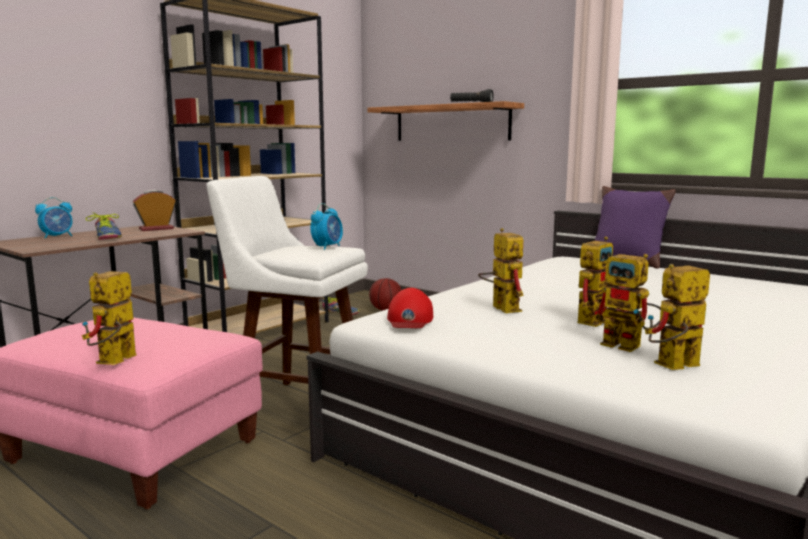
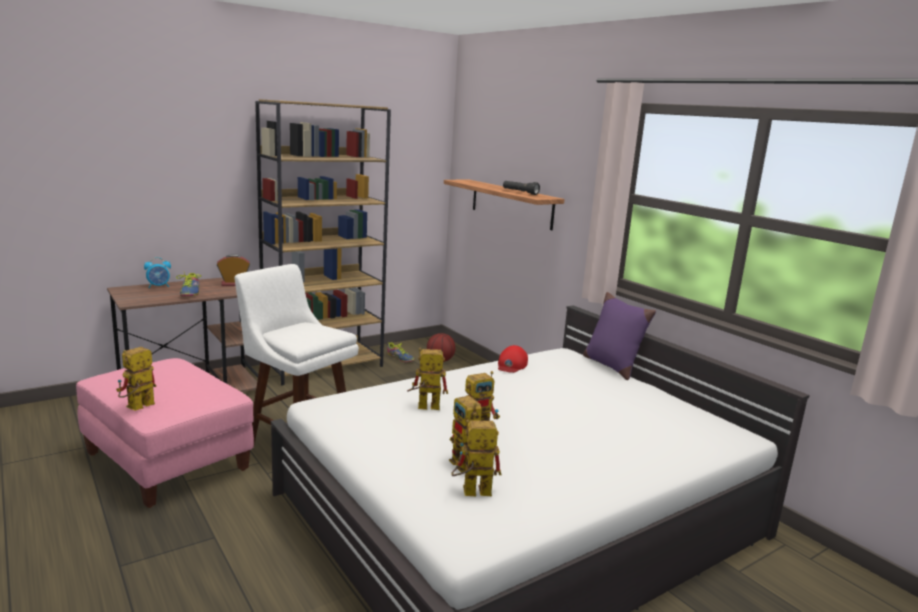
camera: 15 degrees right, 5 degrees up
alarm clock [310,203,343,250] -> none
red cap [387,288,433,328] -> red cap moved to [498,345,528,373]
toy robot [478,228,524,313] -> toy robot turned 90 degrees counterclockwise [407,348,448,410]

